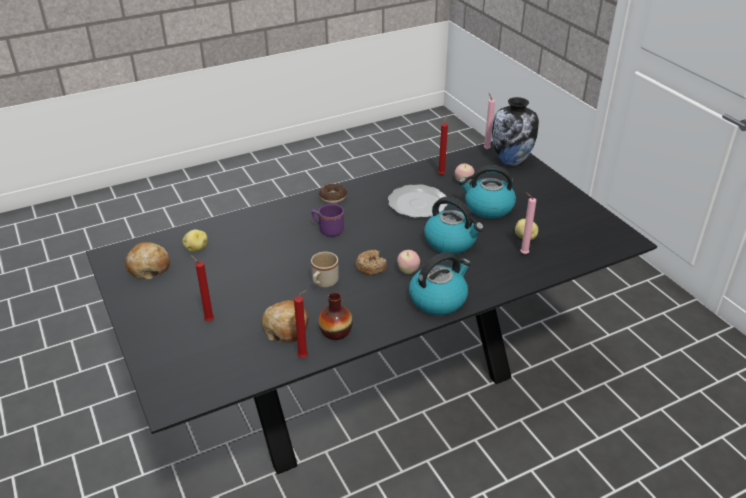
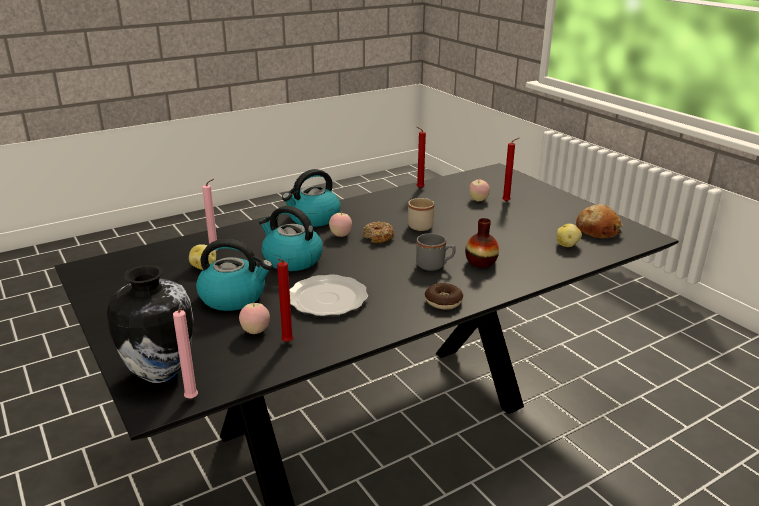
camera: 175 degrees right, 10 degrees down
bread [262,300,308,342] -> none
purple mug [312,204,344,237] -> grey mug [416,233,456,271]
vase [319,292,353,340] -> vase moved to [465,218,499,268]
none -> apple [469,180,490,201]

